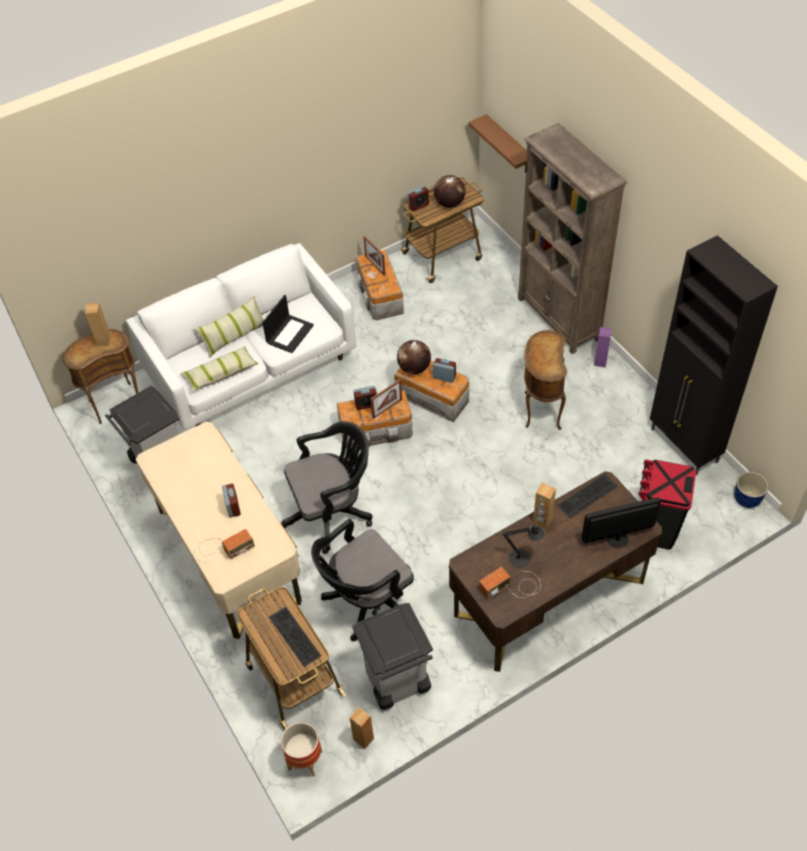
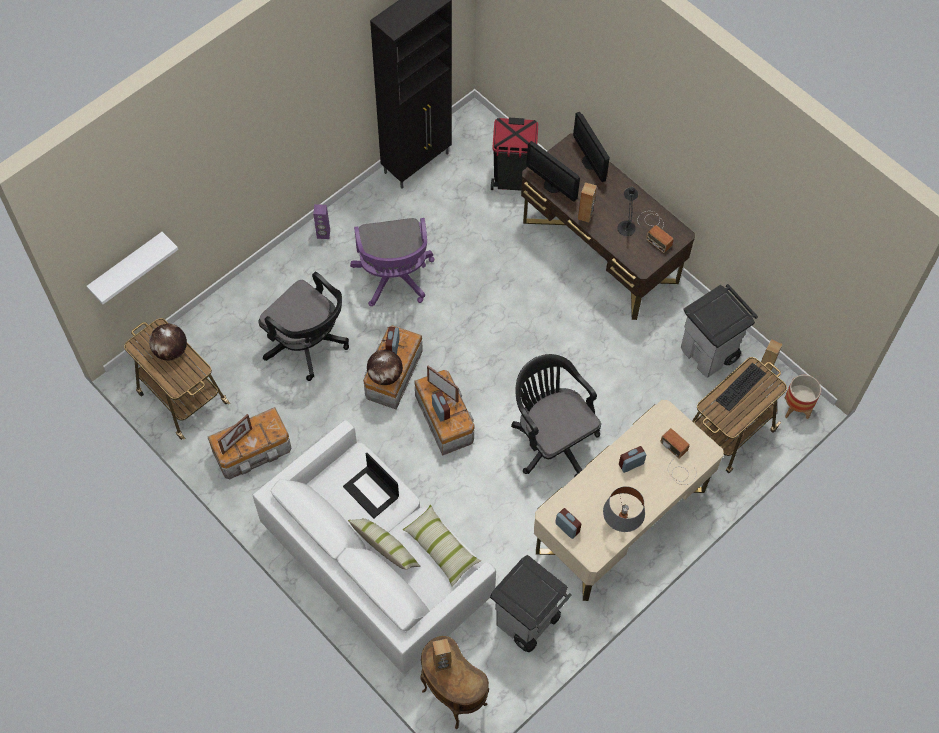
camera: 105 degrees left, 10 degrees up
laptop [262,295,314,353] -> laptop turned 150 degrees counterclockwise [343,453,399,518]
black office chair [311,519,414,641] -> black office chair moved to [258,271,349,381]
alarm clock [407,185,429,212] -> alarm clock moved to [555,508,581,539]
brown shelf [469,114,527,172] -> white shelf [87,232,178,304]
brown bookcase [518,123,627,354] -> none
brown side table [524,330,567,430] -> purple office chair [350,218,435,306]
keyboard [557,474,617,518] -> monitor [527,141,580,201]
planter [734,472,769,508] -> none
none -> grey table lamp [603,486,645,532]

